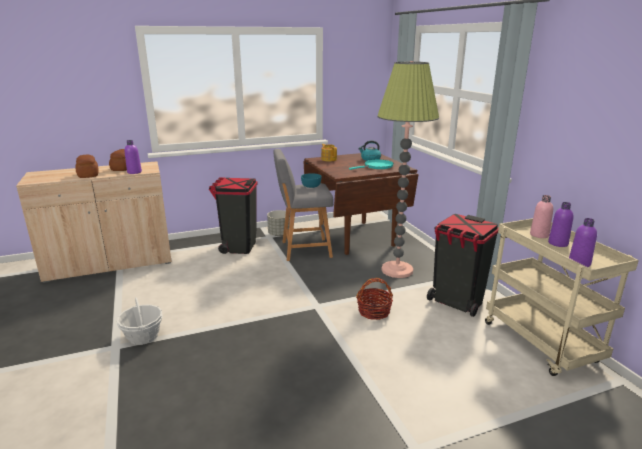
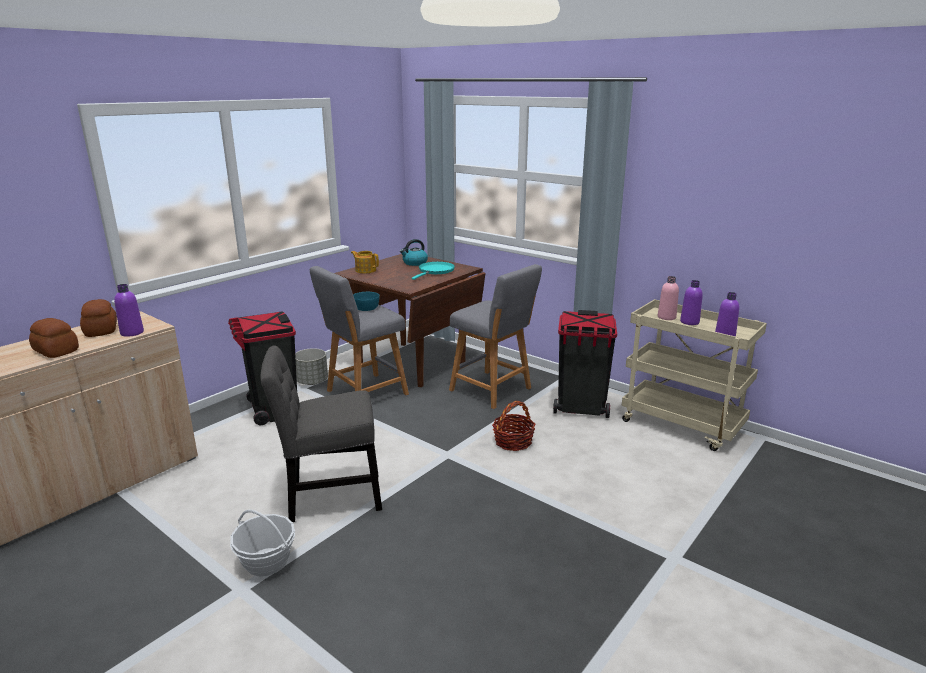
camera: 30 degrees left, 0 degrees up
floor lamp [377,61,439,278] -> grey stool [449,264,542,409]
none -> grey chair [260,345,382,522]

